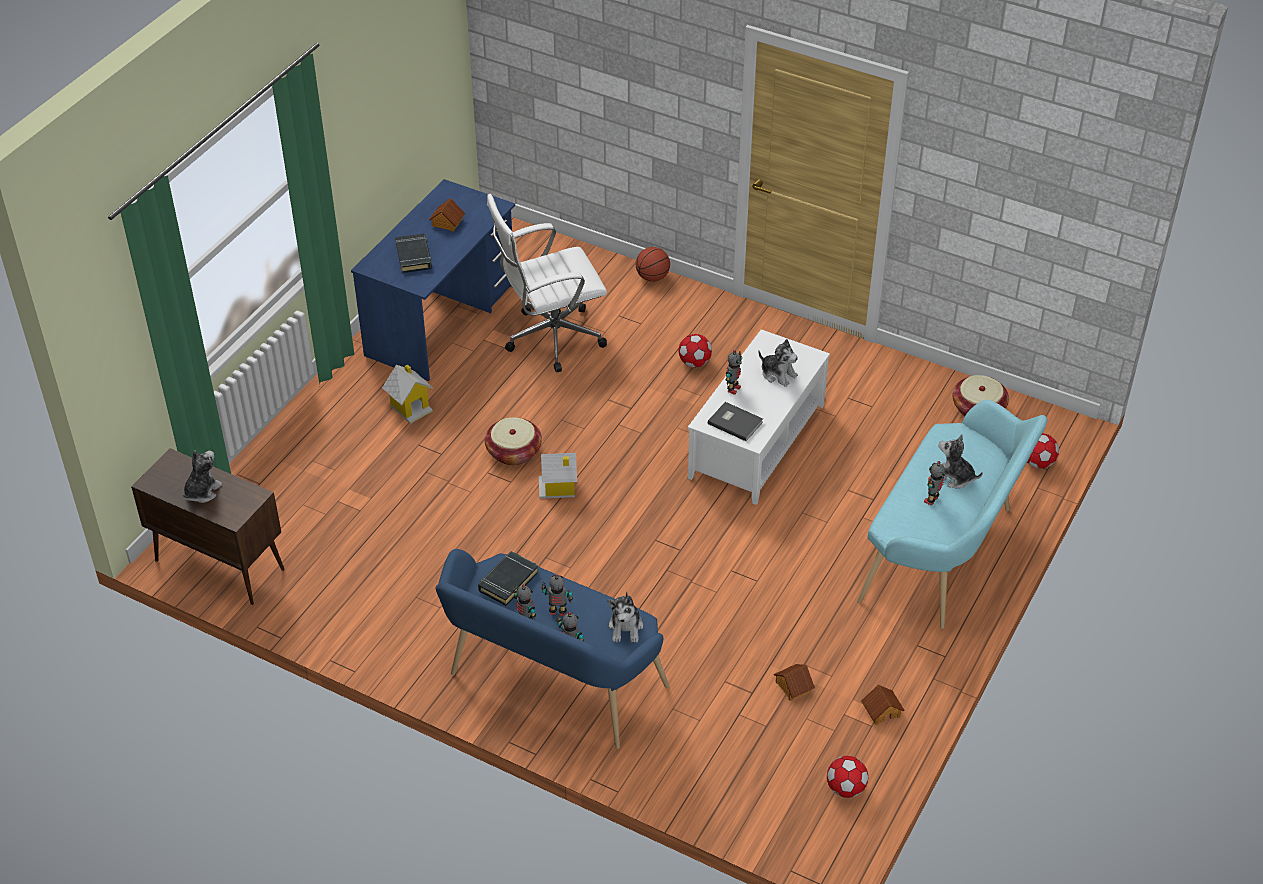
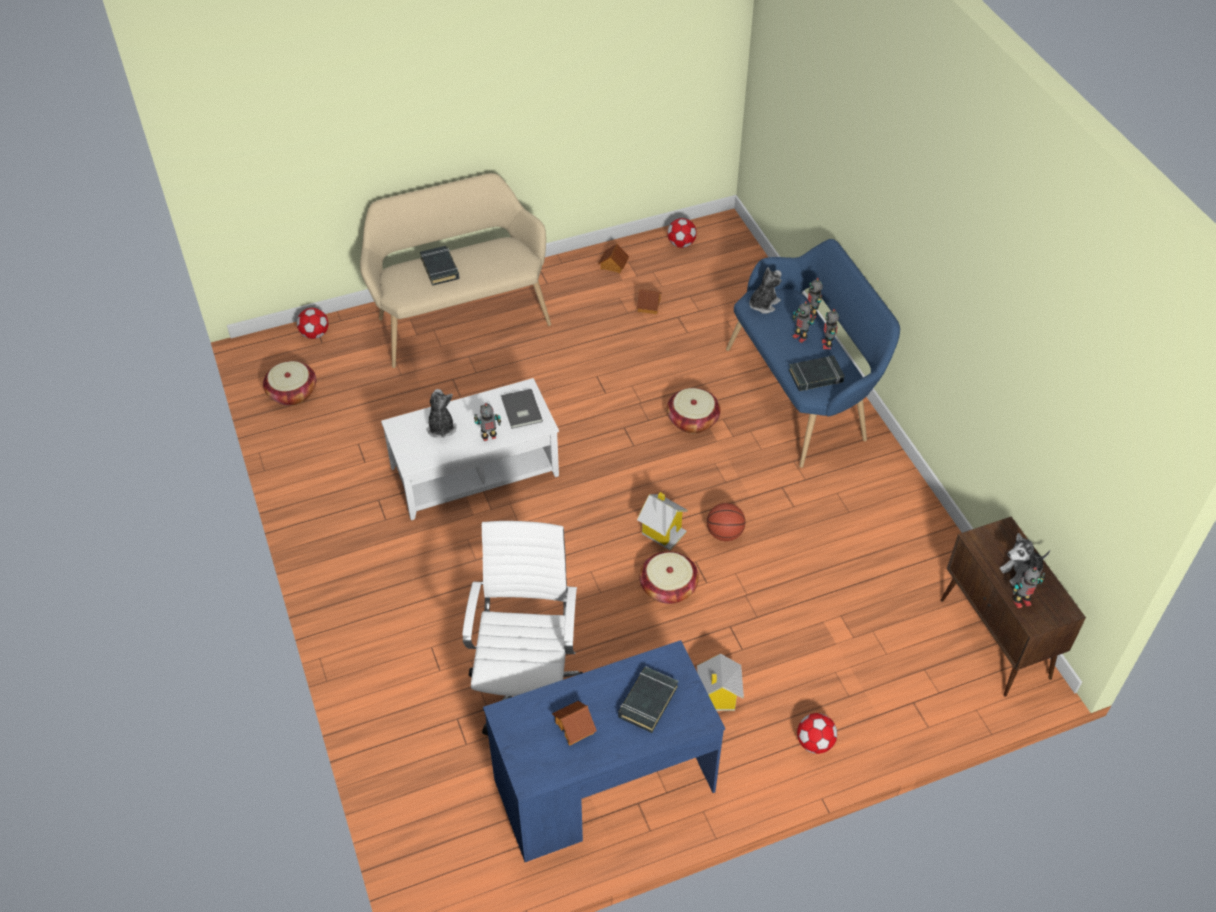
camera: 140 degrees left, 5 degrees up
white office chair [487,194,607,372] -> white office chair turned 105 degrees counterclockwise [462,521,583,736]
basketball [636,247,670,282] -> basketball moved to [707,503,745,541]
football [679,334,712,367] -> football moved to [797,713,837,754]
turquoise bench [857,400,1047,629] -> beige bench [360,173,551,368]
toy robot [924,461,945,506] -> toy robot moved to [1013,567,1045,609]
plush toy [939,434,983,489] -> black book [420,246,460,286]
none -> basket [667,388,720,433]

